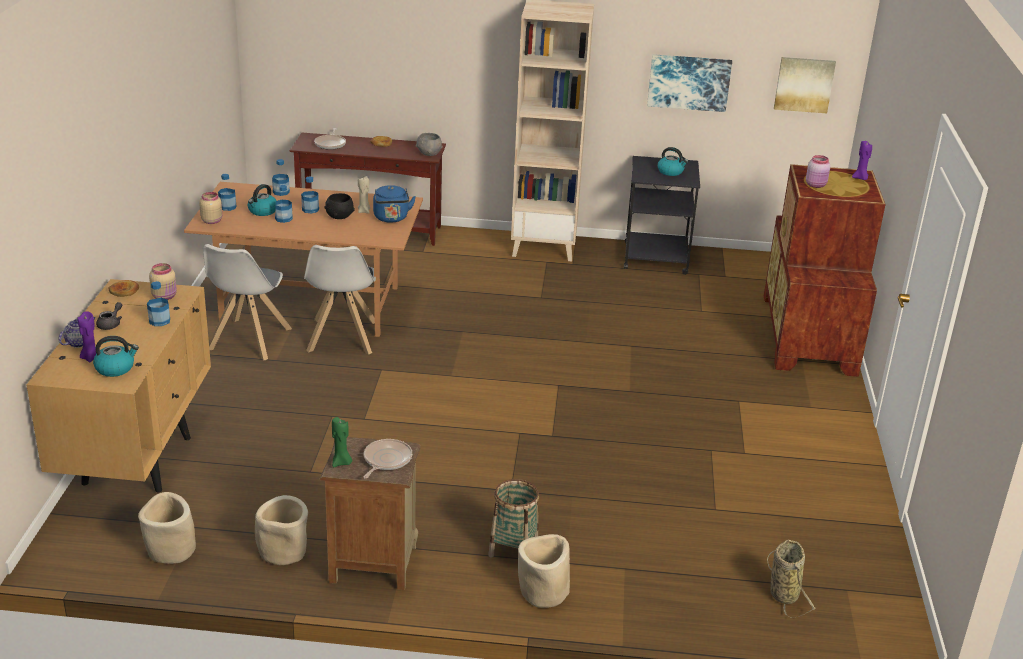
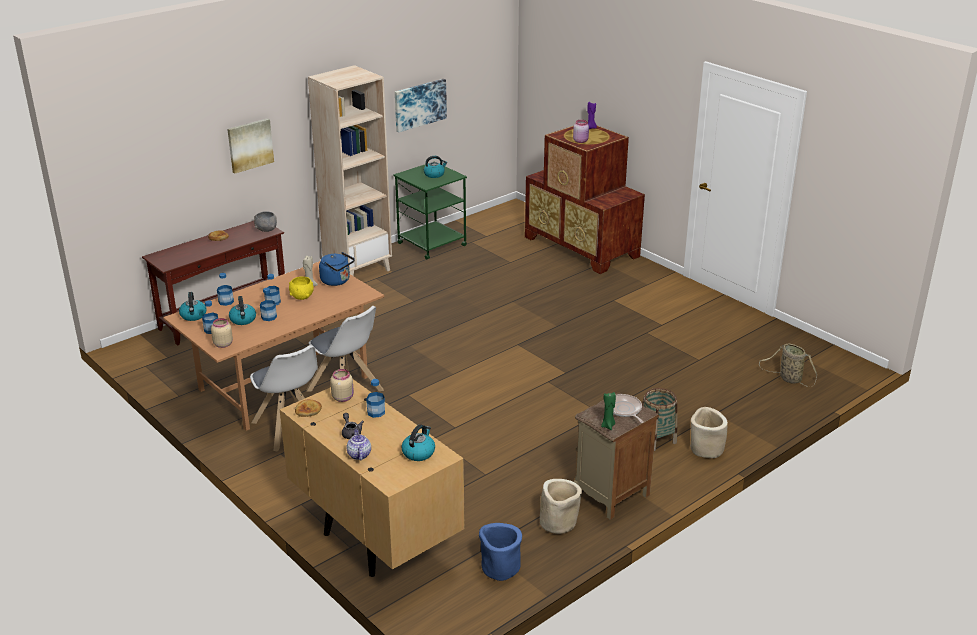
camera: 45 degrees left, 0 degrees up
purple candle [78,311,96,362] -> none
beige planter [138,492,196,564] -> blue planter [479,523,522,581]
frying pan [314,128,346,150] -> none
black bowl [325,193,355,219] -> yellow bowl [289,276,314,300]
black cart [624,156,700,275] -> green cart [393,161,467,260]
picture [774,57,836,113] -> picture moved to [227,118,274,173]
none -> kettle [179,292,207,321]

